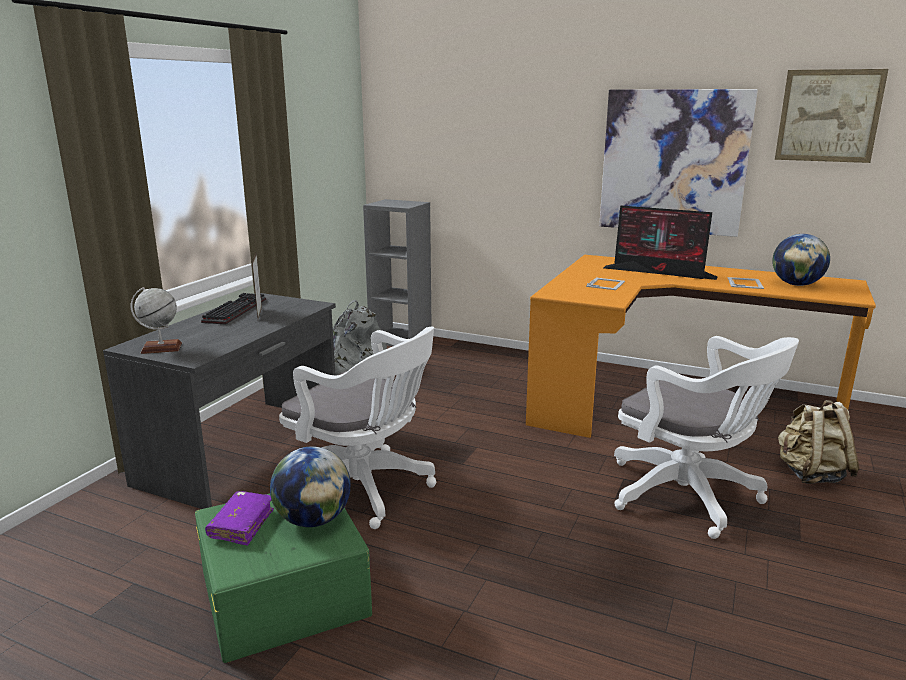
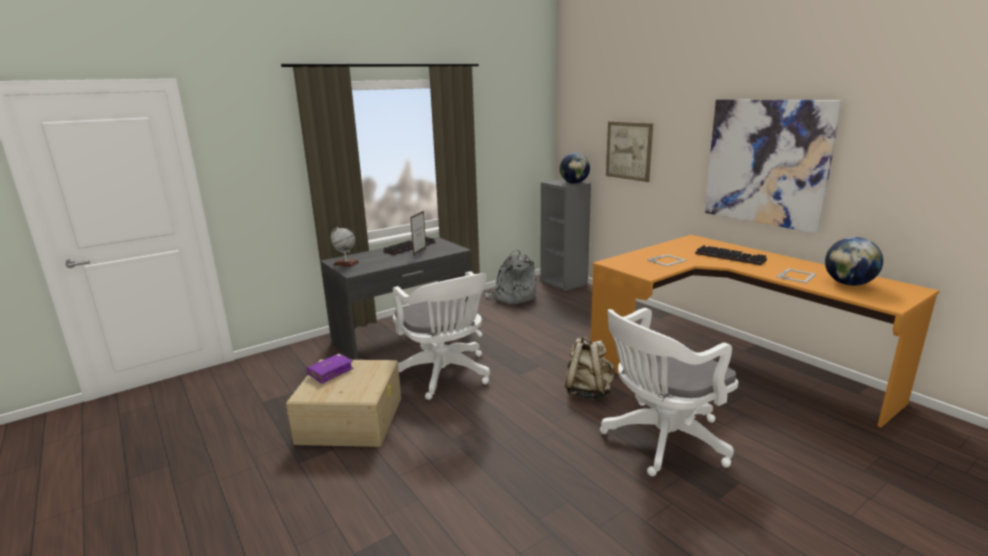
camera: 30 degrees right, 0 degrees up
green storage box [195,493,372,663] -> beige storage box [286,359,401,447]
globe [270,446,351,527] -> globe moved to [560,153,590,184]
monitor [604,206,717,280] -> keyboard [695,245,767,265]
white office chair [614,336,799,539] -> white office chair turned 75 degrees clockwise [600,308,738,476]
picture [775,69,888,163] -> picture moved to [606,121,653,182]
beige backpack [778,400,860,484] -> beige backpack moved to [565,336,615,399]

